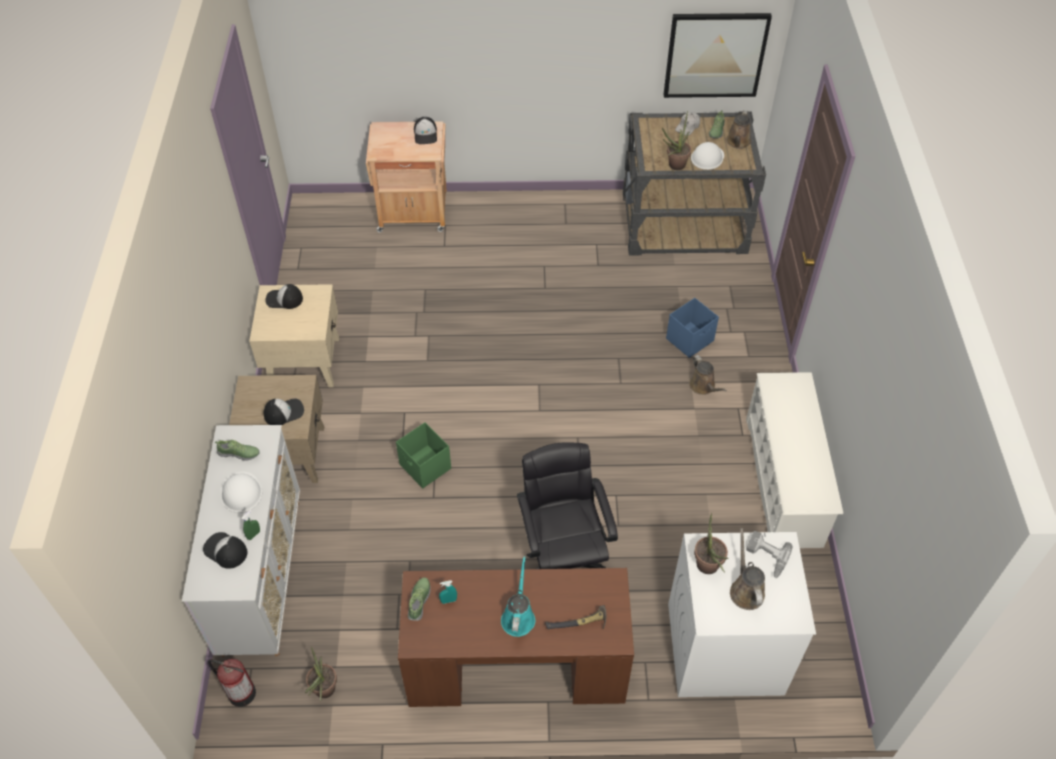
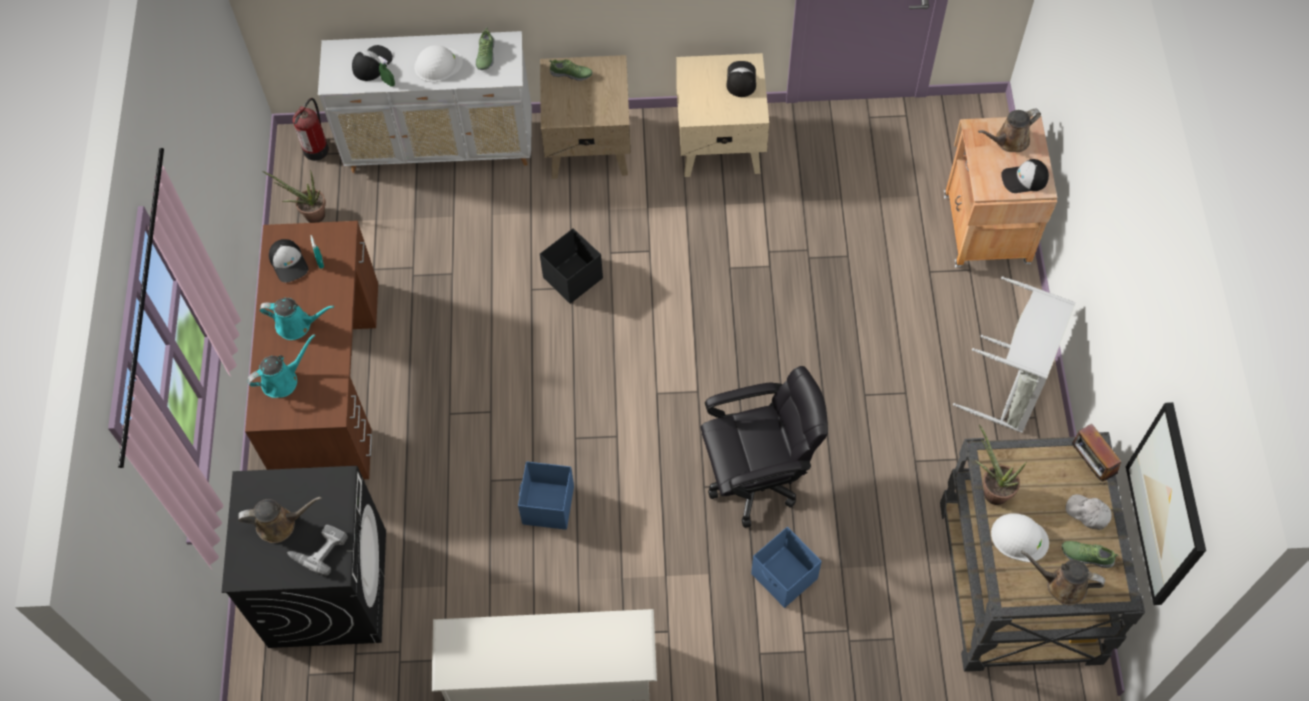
camera: 90 degrees right, 10 degrees up
cap [264,399,304,425] -> cap moved to [269,239,309,283]
green storage box [396,422,451,488] -> black storage box [540,228,603,304]
shoe [408,577,431,621] -> shoe moved to [549,59,593,81]
black office chair [517,442,618,569] -> black office chair moved to [701,366,828,528]
hammer [545,605,606,629] -> turquoise watering can [247,334,316,398]
white washing machine [668,532,816,697] -> black washing machine [222,466,386,648]
brown watering can [689,355,727,395] -> brown watering can moved to [978,109,1041,152]
potted plant [694,513,729,574] -> none
none -> blue storage box [518,461,574,530]
none -> grey laundry basket [953,276,1076,433]
none -> radio [1072,424,1122,484]

